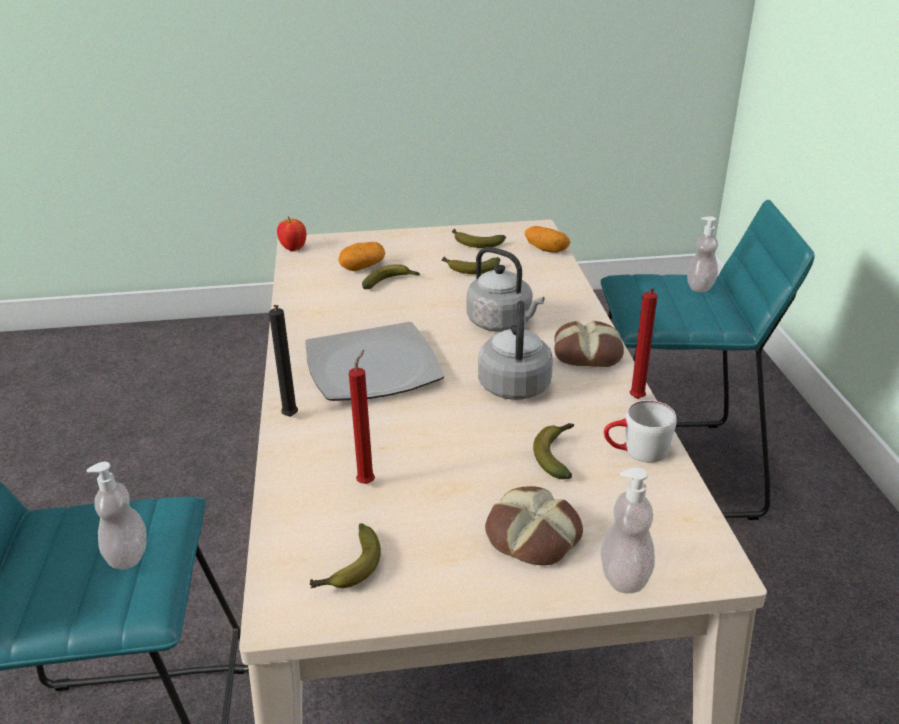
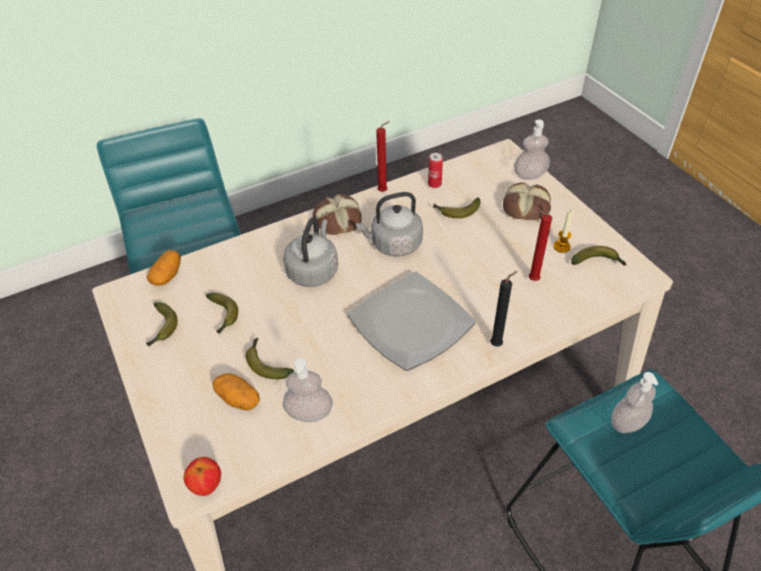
camera: 110 degrees left, 15 degrees up
white mug [604,400,677,463] -> can [428,153,443,188]
soap dispenser [687,216,718,292] -> soap dispenser moved to [283,358,333,422]
none -> candle [553,210,573,253]

